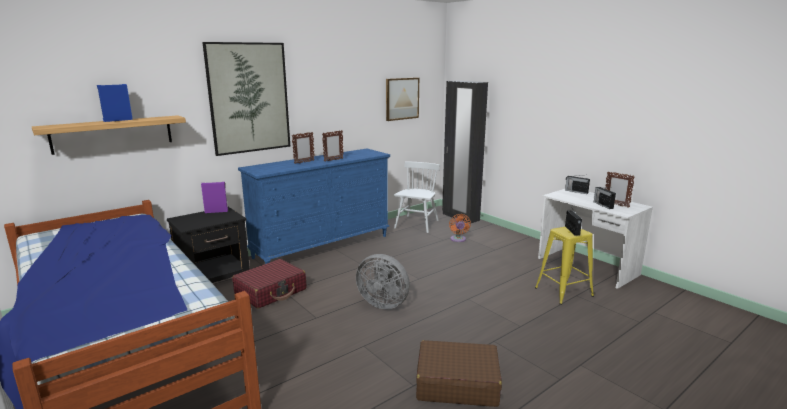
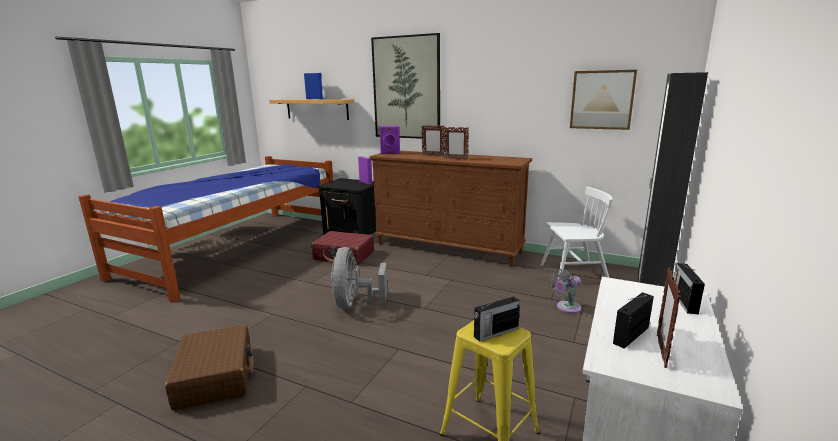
camera: 65 degrees right, 0 degrees up
blue dresser [238,149,390,264] -> brown dresser [370,151,532,267]
orange fan [449,214,471,242] -> grey fan [551,269,582,314]
none -> purple speaker [379,126,400,154]

